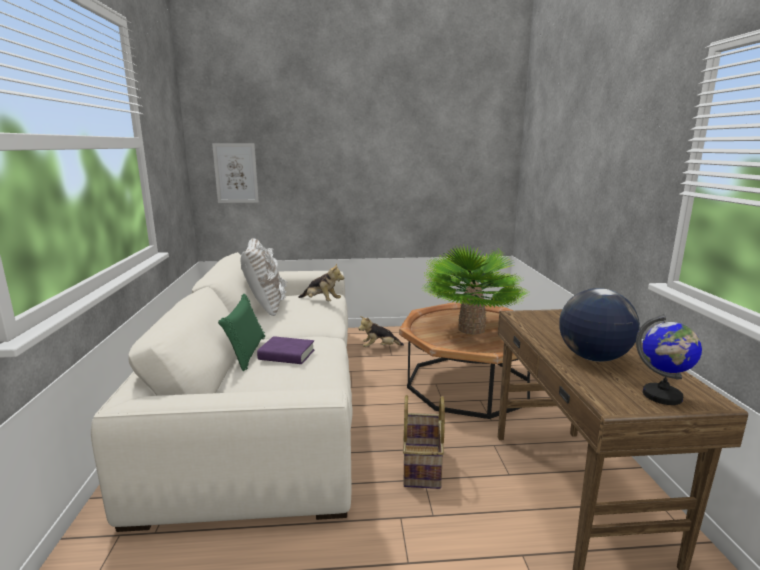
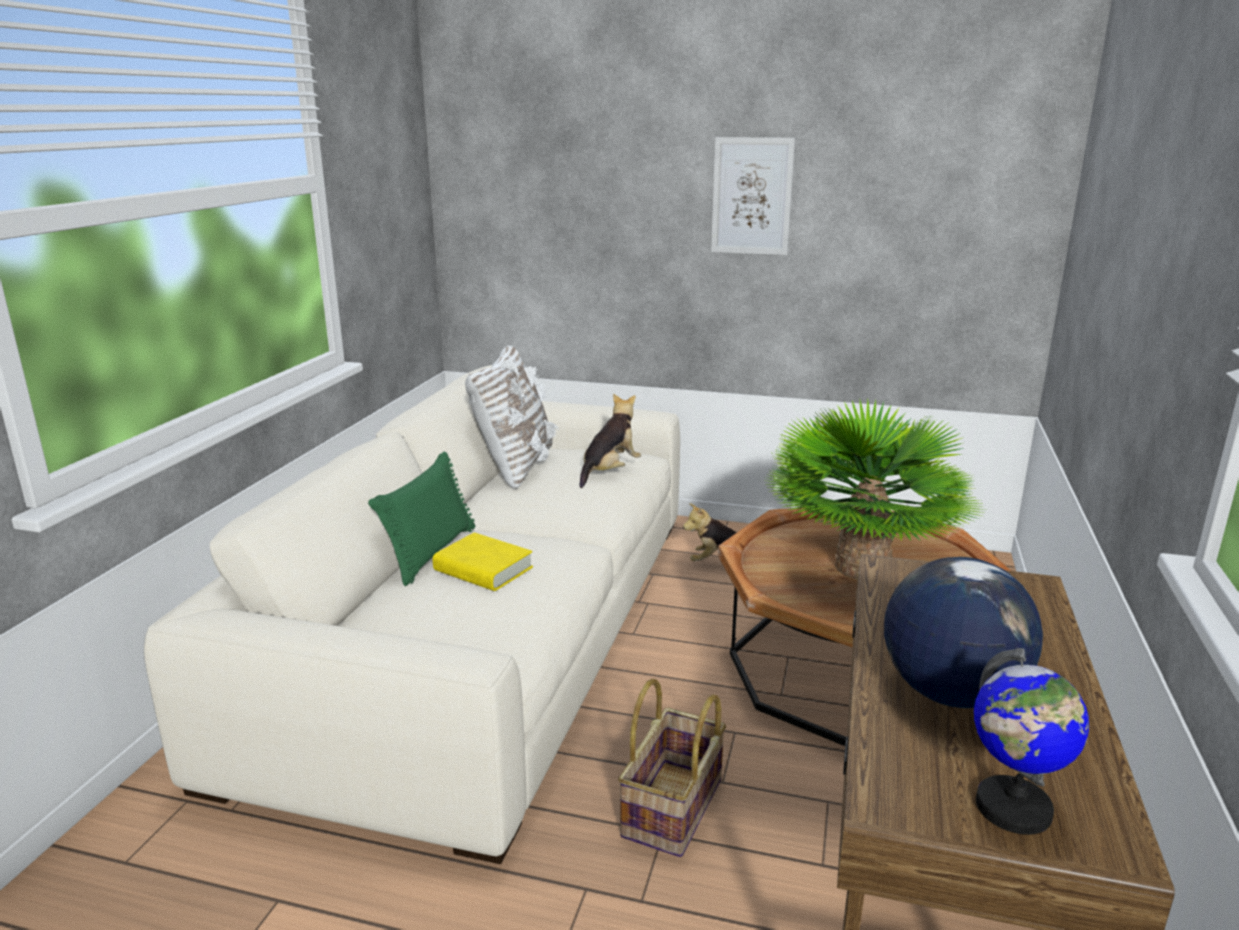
camera: 20 degrees right, 5 degrees up
picture [212,143,259,203] -> picture moved to [711,137,795,255]
purple book [257,336,315,364] -> yellow book [433,532,533,591]
plush toy [298,263,344,301] -> plush toy turned 105 degrees counterclockwise [580,393,641,488]

